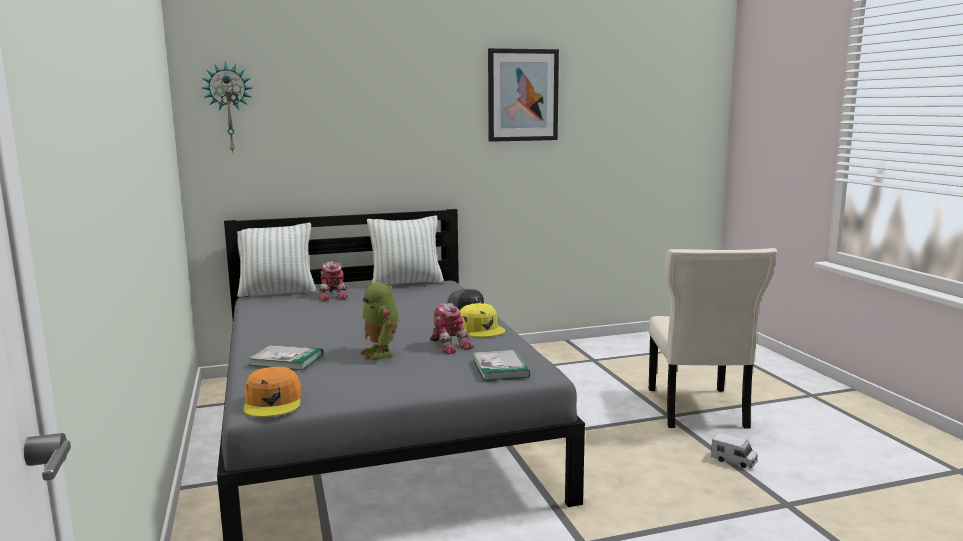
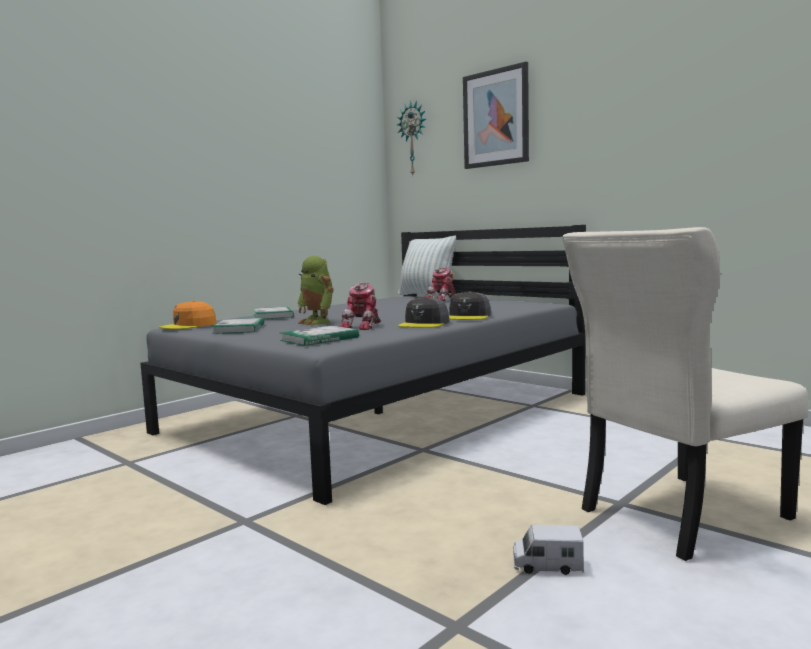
camera: 60 degrees right, 5 degrees down
toy robot [360,282,399,360] -> toy robot turned 75 degrees counterclockwise [297,256,334,325]
pillow [367,216,444,285] -> none
yellow cap [460,303,505,337] -> grey cap [398,297,449,328]
picture [488,48,559,142] -> picture moved to [463,62,529,169]
toy truck [711,432,758,468] -> toy truck turned 90 degrees clockwise [513,525,584,575]
none -> book [211,318,264,334]

